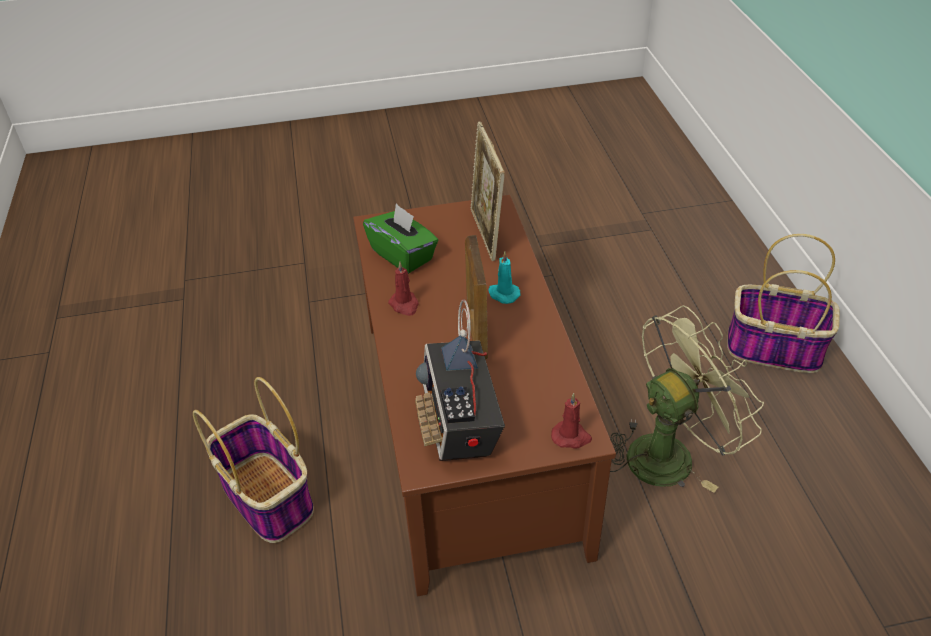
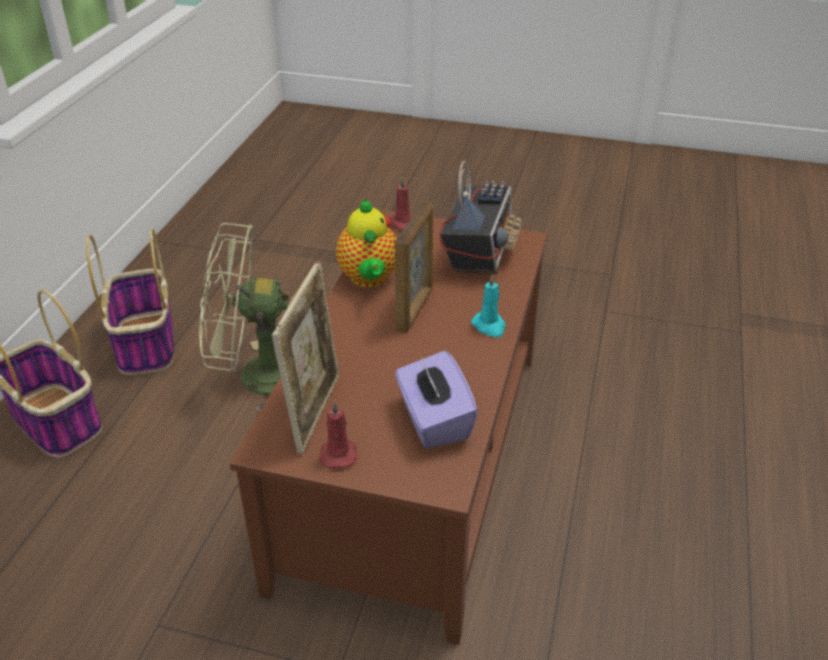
camera: 155 degrees left, 5 degrees down
basket [193,377,314,543] -> basket moved to [86,228,174,375]
green tissue box [363,203,439,274] -> purple tissue box [395,351,478,448]
red candle [388,261,419,316] -> red candle moved to [319,400,357,468]
turquoise candle [488,251,520,304] -> turquoise candle moved to [471,274,506,338]
none -> teapot [336,199,397,287]

